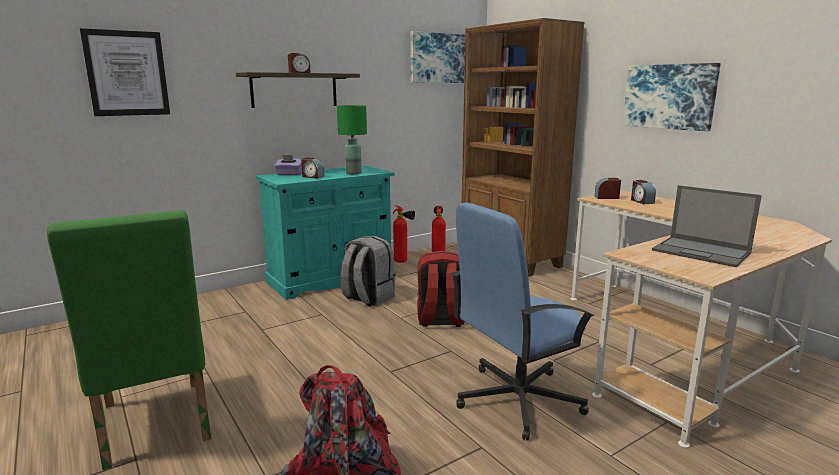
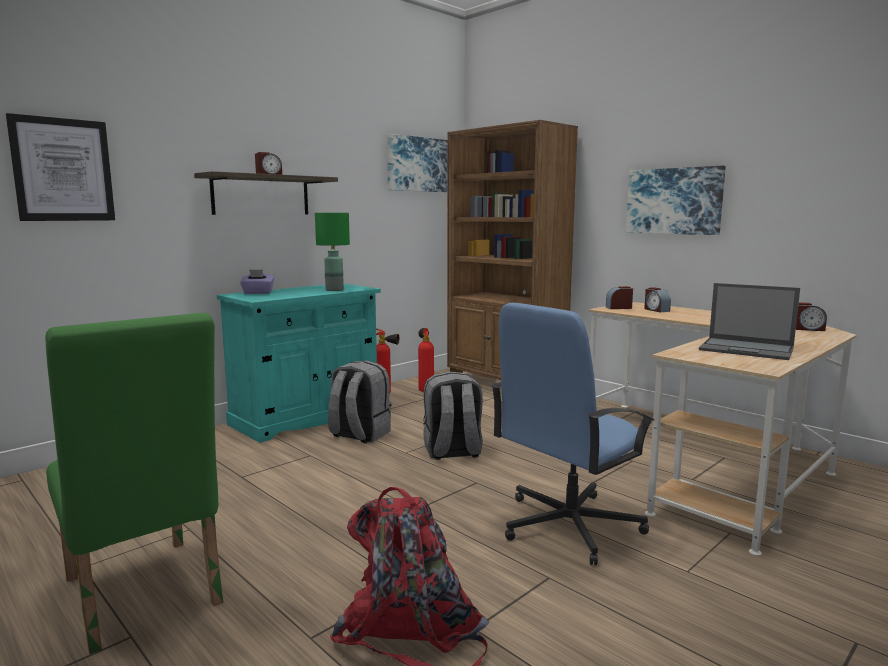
camera: 10 degrees left, 5 degrees down
alarm clock [301,157,325,179] -> alarm clock moved to [796,302,827,331]
red backpack [417,251,465,327] -> grey backpack [423,371,483,460]

